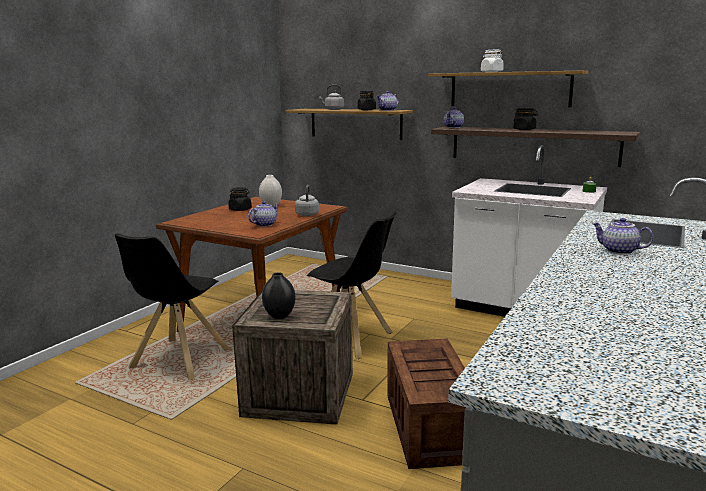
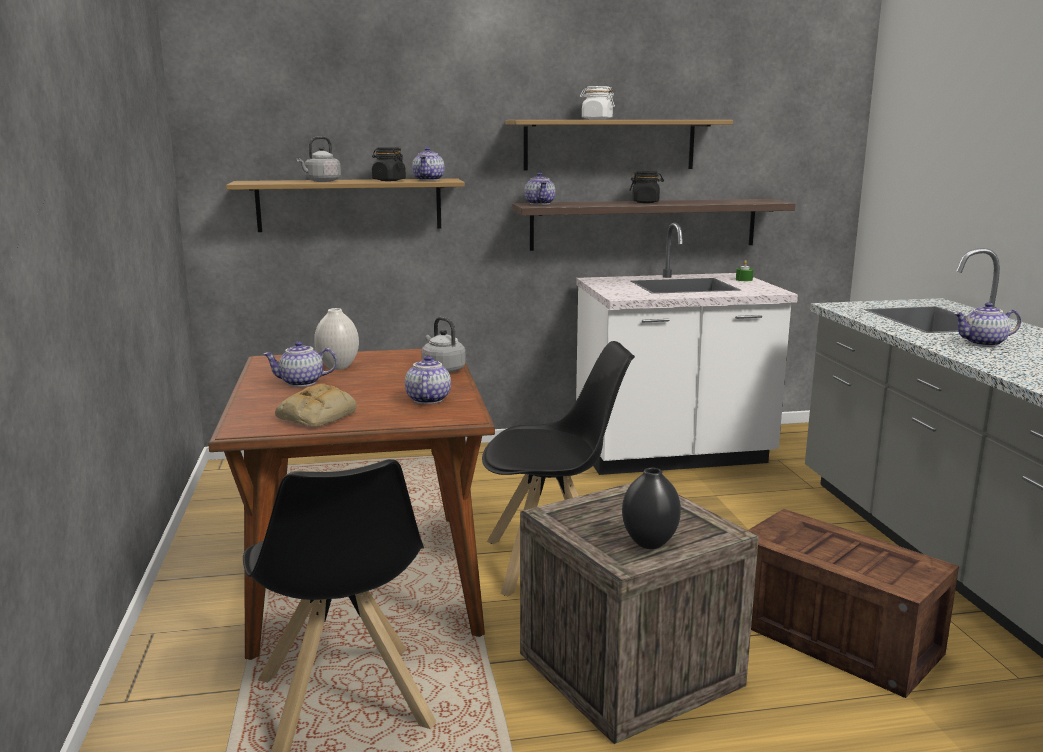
camera: 40 degrees left, 0 degrees up
black jar [228,187,252,211] -> teapot [263,341,337,387]
none -> bread [275,383,357,427]

